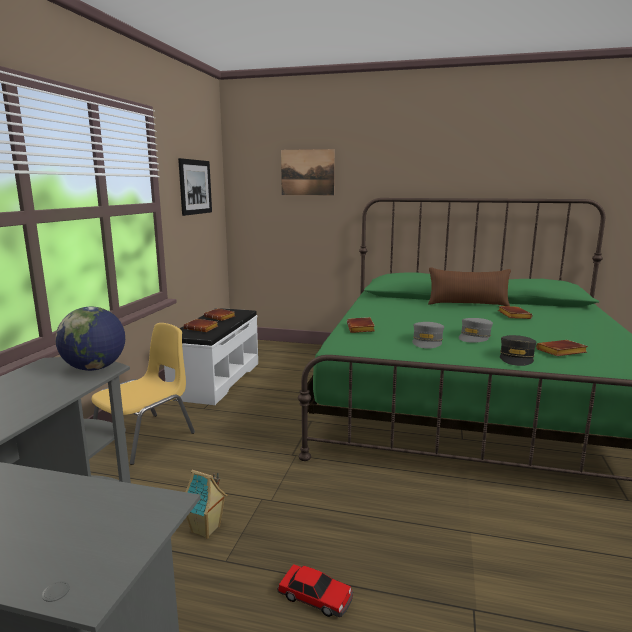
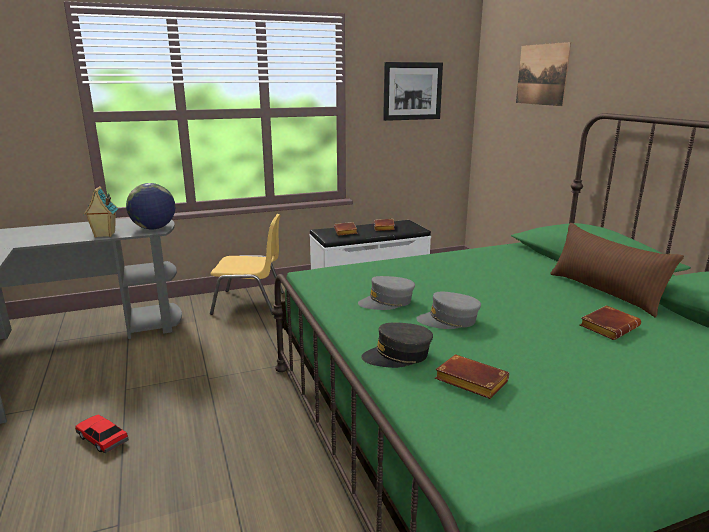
camera: 55 degrees right, 5 degrees up
toy house [185,469,228,539] -> toy house moved to [83,186,118,238]
toy car [278,564,353,617] -> toy car turned 135 degrees clockwise [75,414,128,453]
brown book [347,317,375,333] -> none

